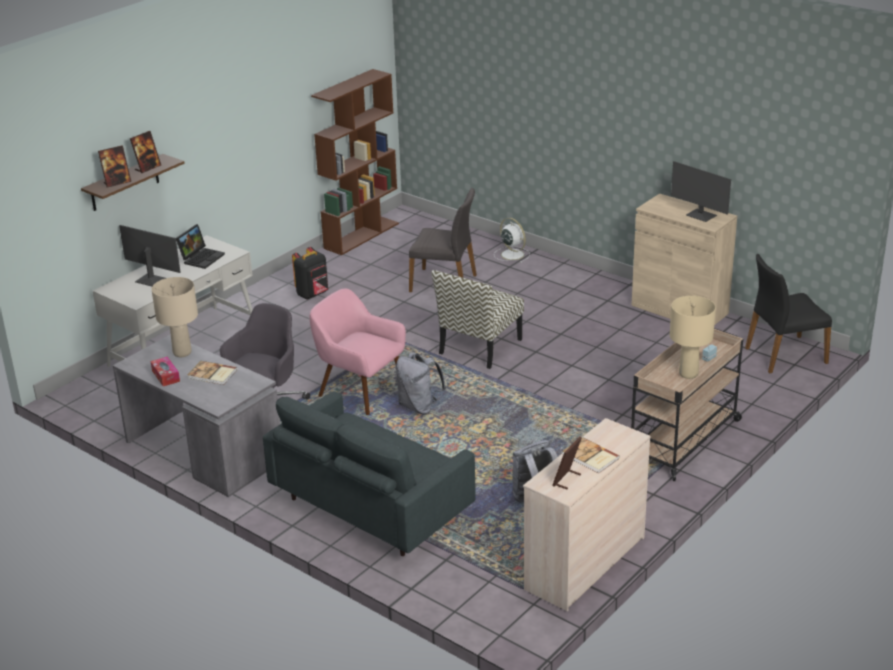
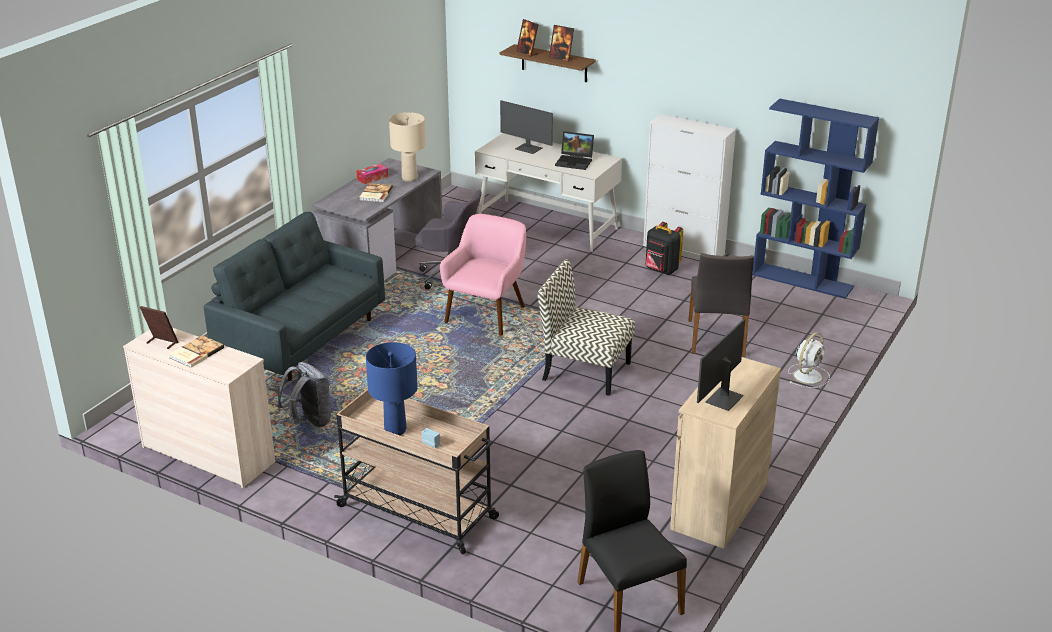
camera: 80 degrees right, 0 degrees up
monitor [119,225,181,286] -> monitor turned 105 degrees clockwise [500,100,553,154]
brown bookcase [311,69,399,255] -> blue bookcase [752,98,879,299]
grey backpack [396,353,446,414] -> none
beige table lamp [670,296,716,379] -> blue table lamp [366,342,418,435]
none -> white cabinet [643,114,736,260]

